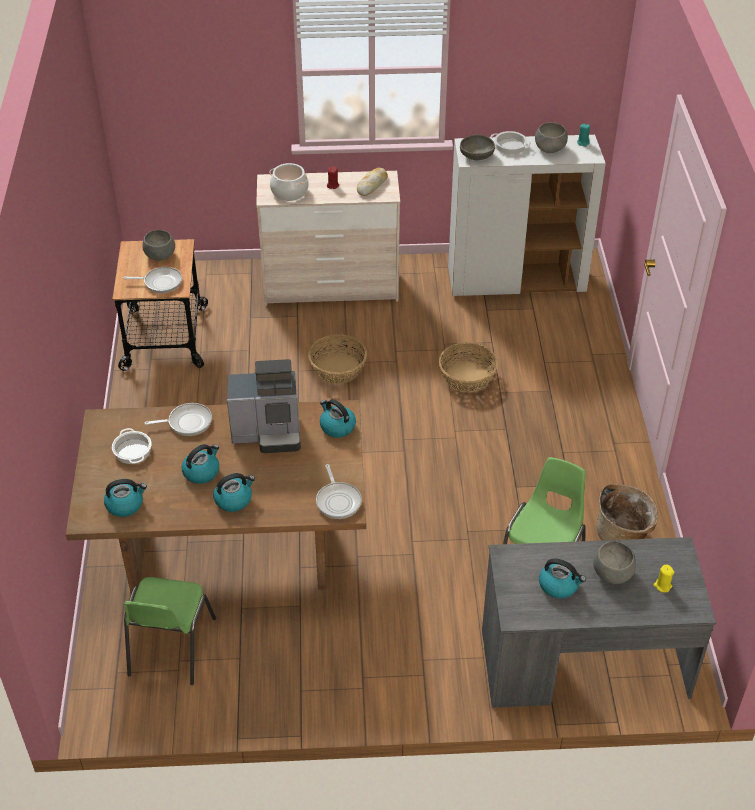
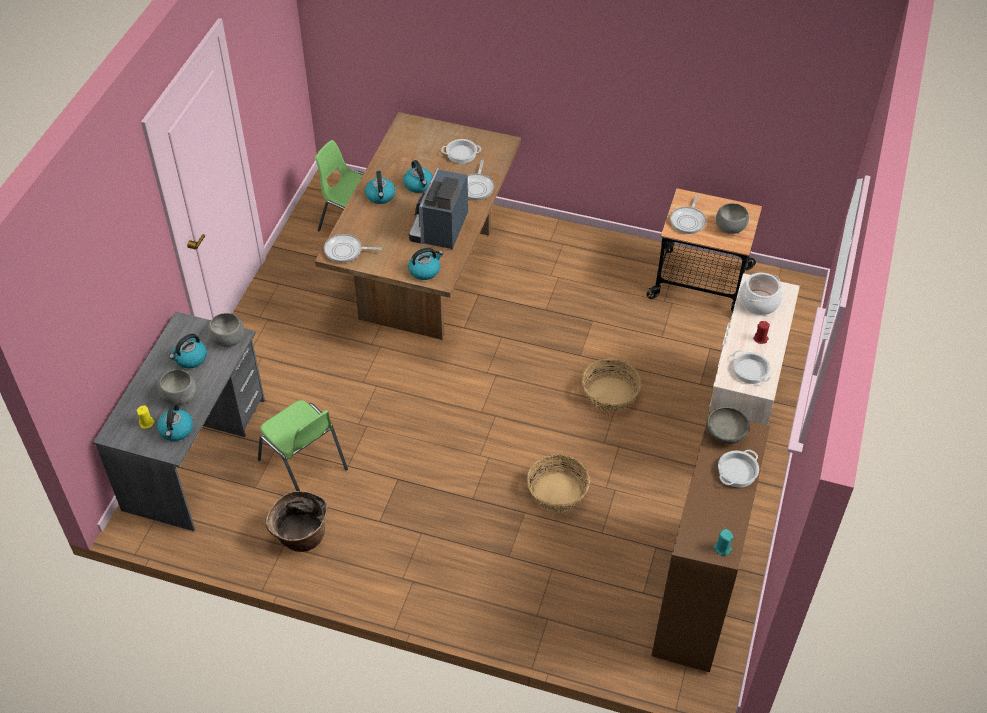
camera: 110 degrees right, 5 degrees up
kettle [104,479,147,517] -> kettle moved to [157,403,193,441]
bread [357,168,388,196] -> cooking pot [732,350,771,384]
white cabinet [448,135,606,296] -> brown cabinet [651,411,770,672]
grey bowl [535,122,568,153] -> grey bowl moved to [209,313,245,347]

